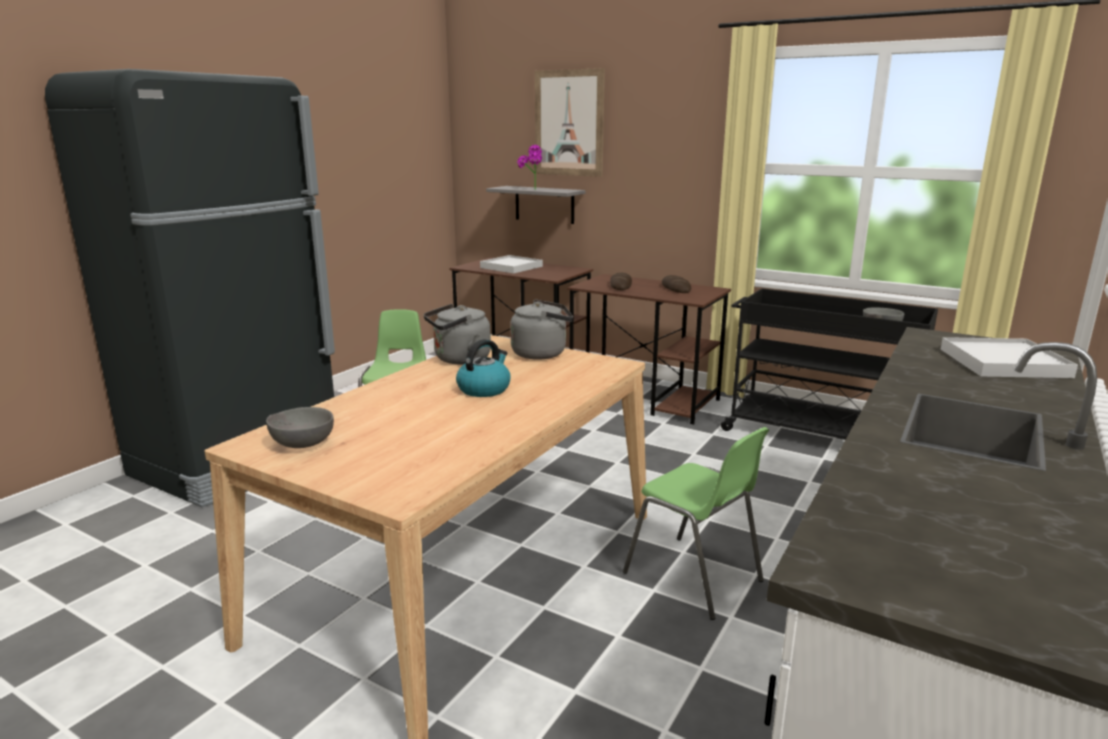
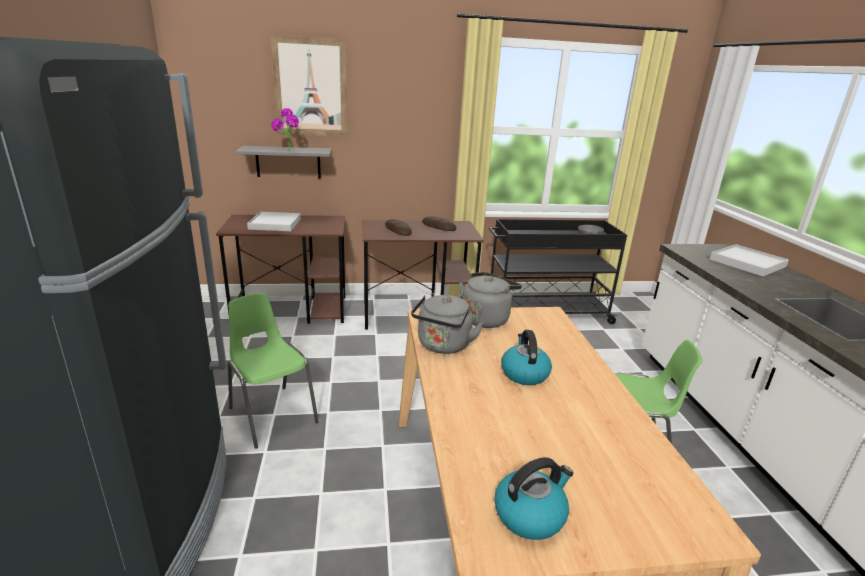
camera: 40 degrees left, 5 degrees up
grey bowl [266,407,334,448] -> kettle [495,457,573,540]

